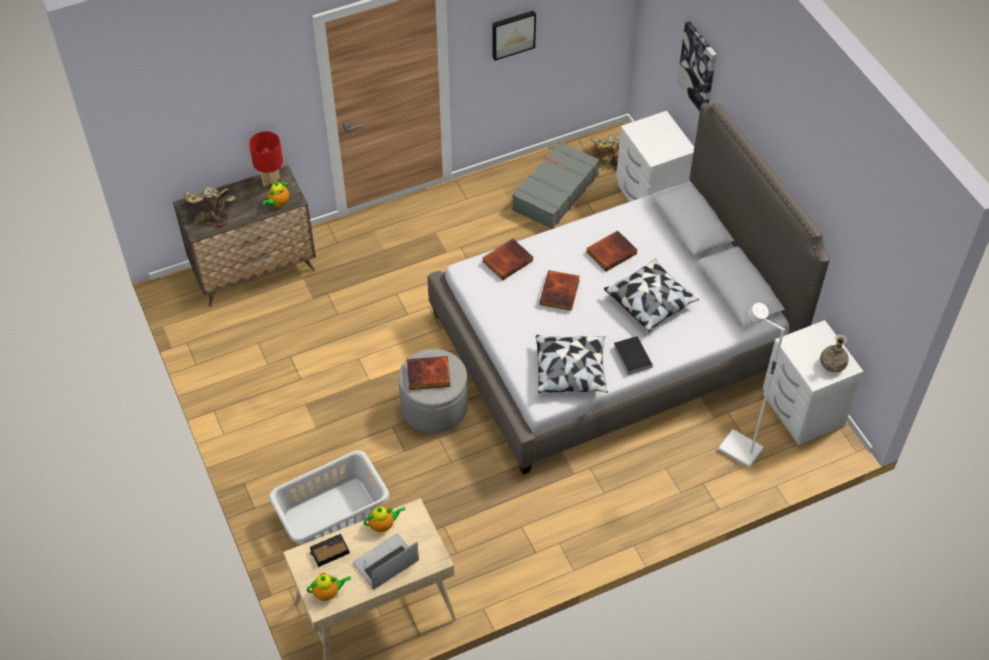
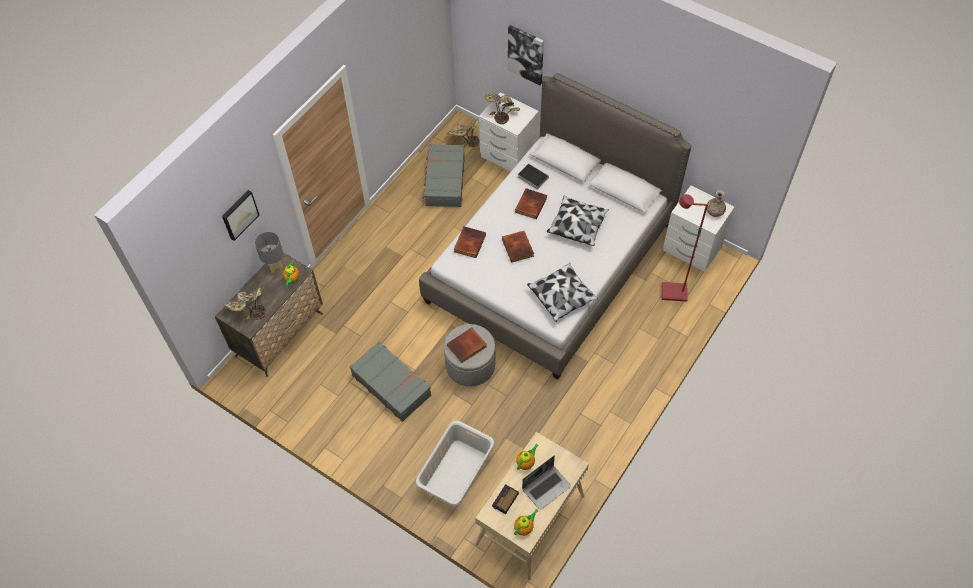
camera: 30 degrees left, 5 degrees up
red table lamp [249,131,283,187] -> grey table lamp [255,232,283,273]
laptop [353,534,419,590] -> laptop turned 150 degrees counterclockwise [522,455,571,510]
picture [492,10,536,61] -> picture moved to [222,190,259,241]
book [613,335,653,375] -> book moved to [518,163,549,190]
white floor lamp [718,303,785,468] -> red floor lamp [662,194,708,302]
none -> grey suitcase [350,342,431,422]
none -> potted plant [485,92,520,124]

